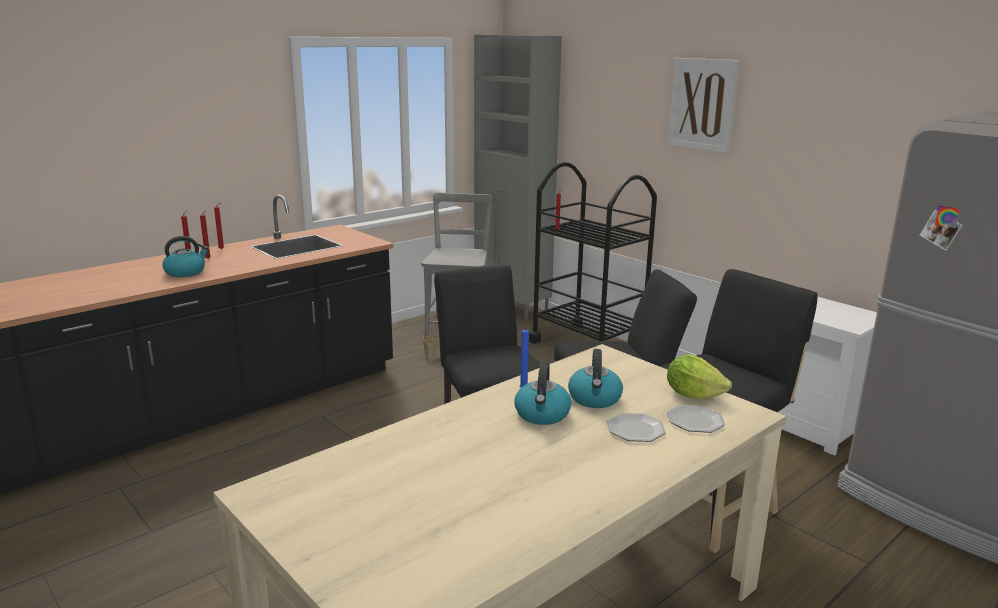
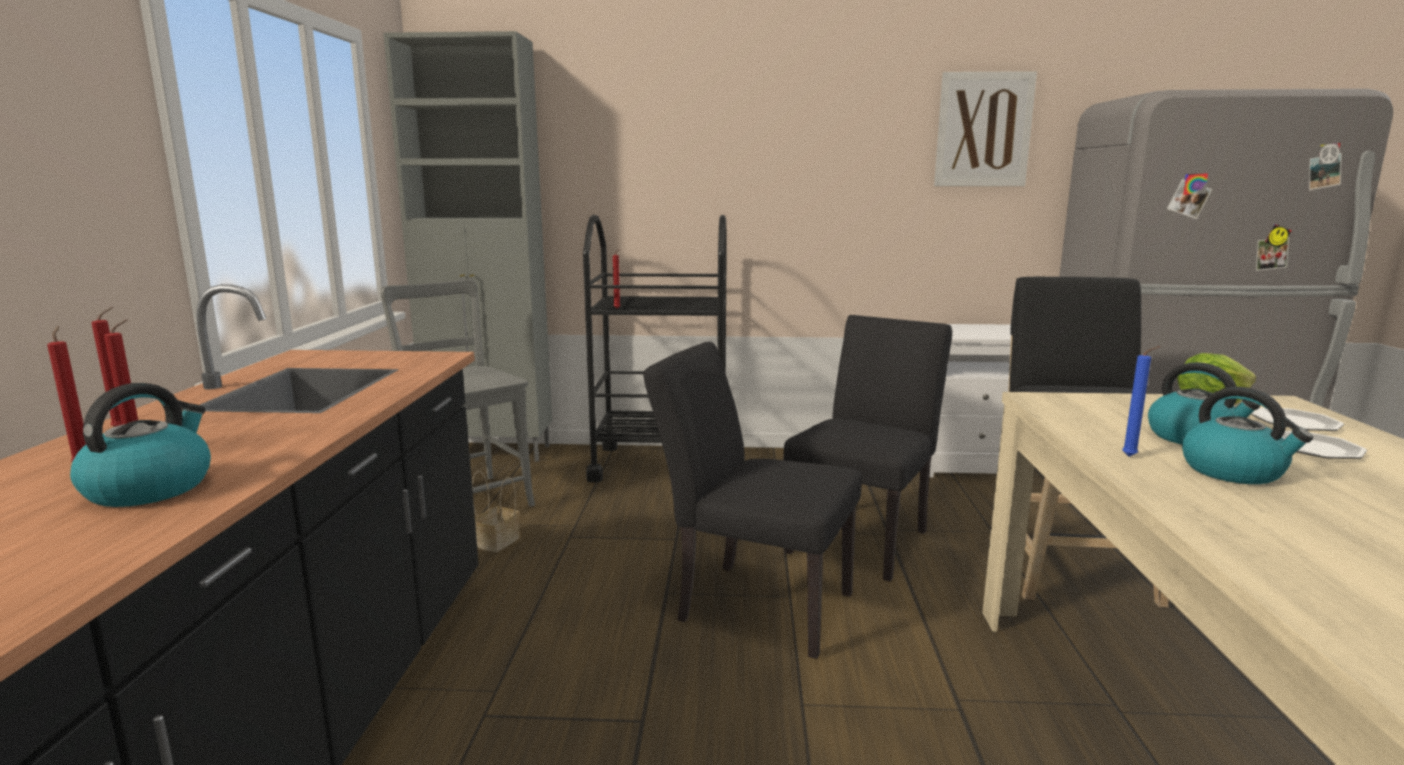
camera: 45 degrees left, 5 degrees down
picture [668,58,740,153] -> picture moved to [934,71,1037,186]

